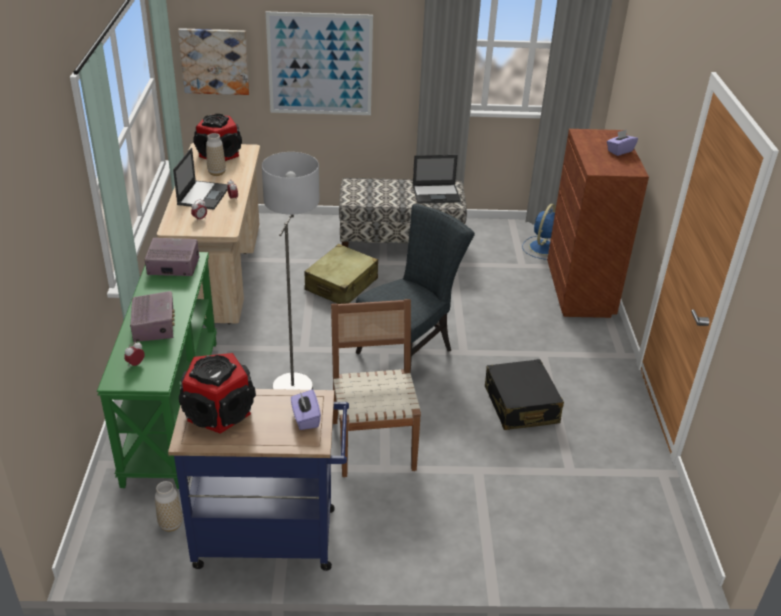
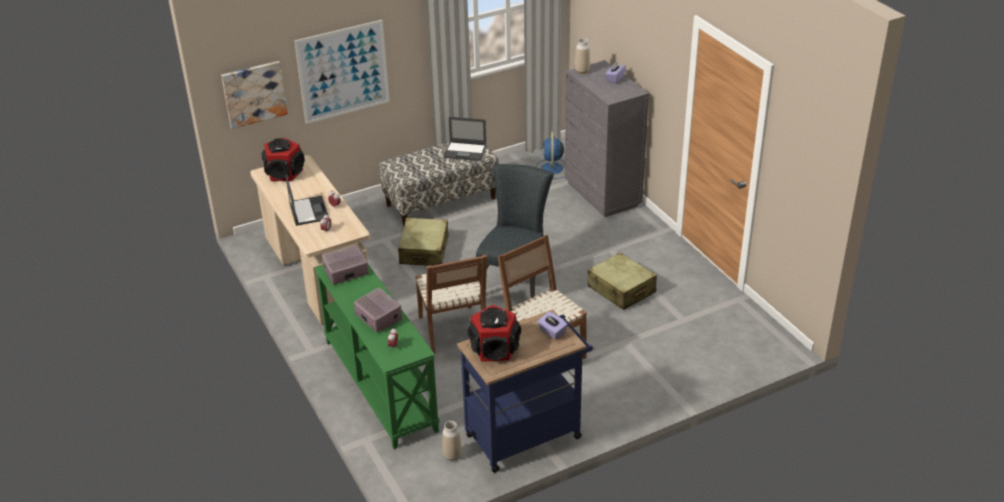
camera: 25 degrees left, 0 degrees up
vase [206,133,226,176] -> vase moved to [575,38,590,74]
grey floor lamp [262,152,319,390] -> chair [415,255,487,354]
laptop [413,155,461,204] -> laptop turned 45 degrees clockwise [443,117,486,161]
black suitcase [485,359,564,430] -> beige suitcase [587,252,657,310]
brown dresser [547,129,649,318] -> grey dresser [565,60,649,217]

